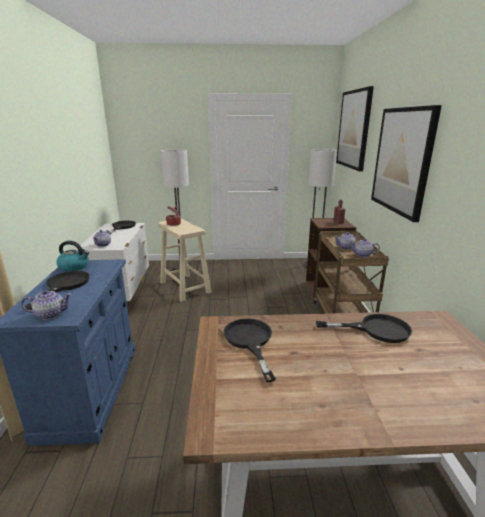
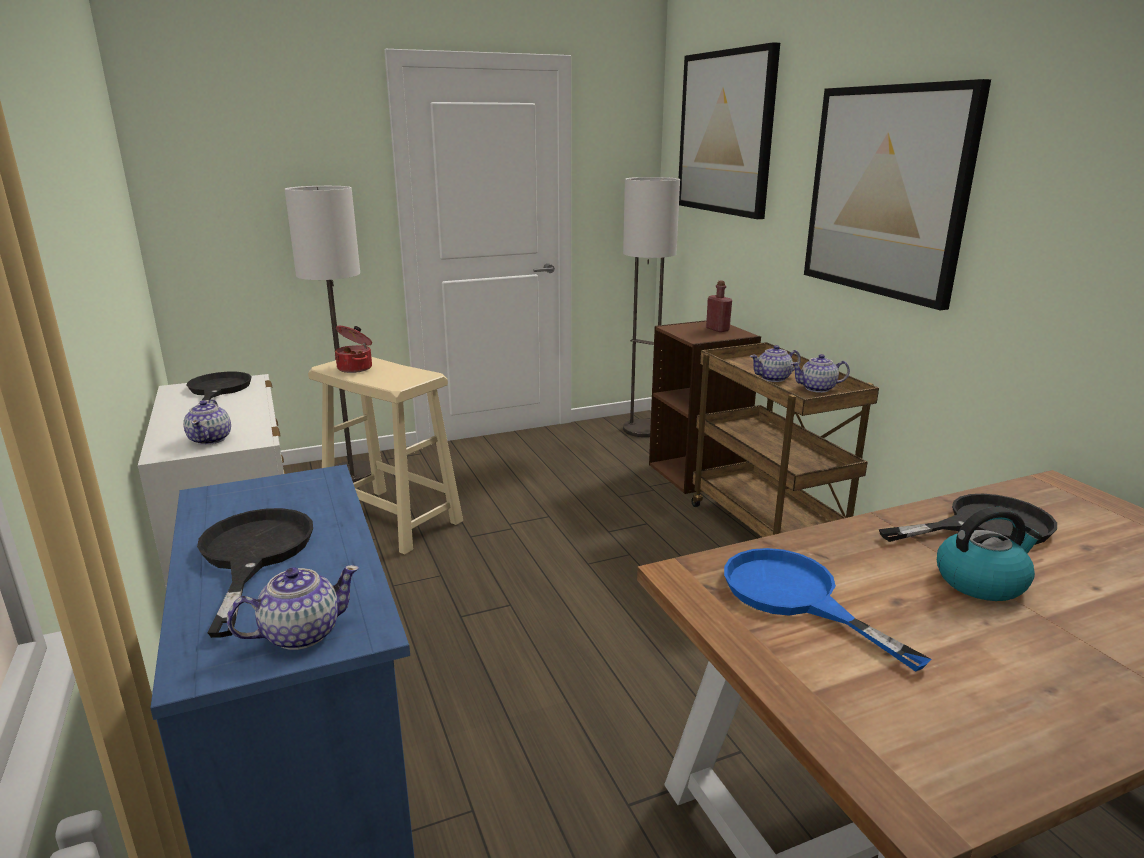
camera: 20 degrees left, 0 degrees up
kettle [56,241,89,271] -> kettle moved to [937,507,1042,601]
black frying pan [224,318,276,382] -> blue frying pan [724,548,931,672]

